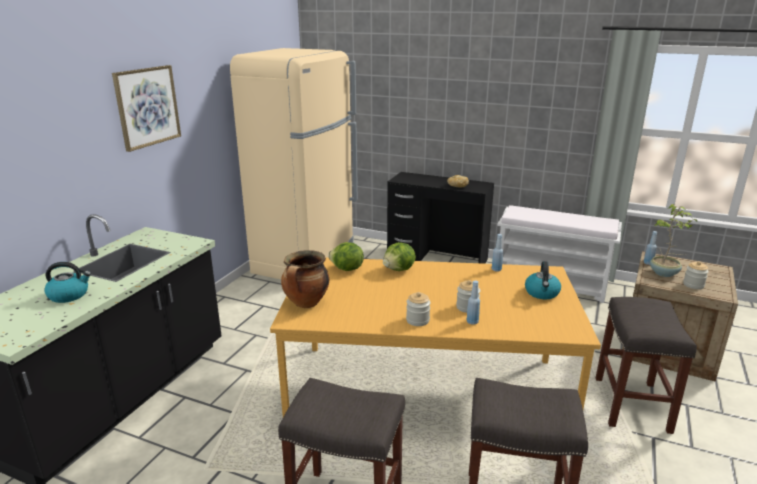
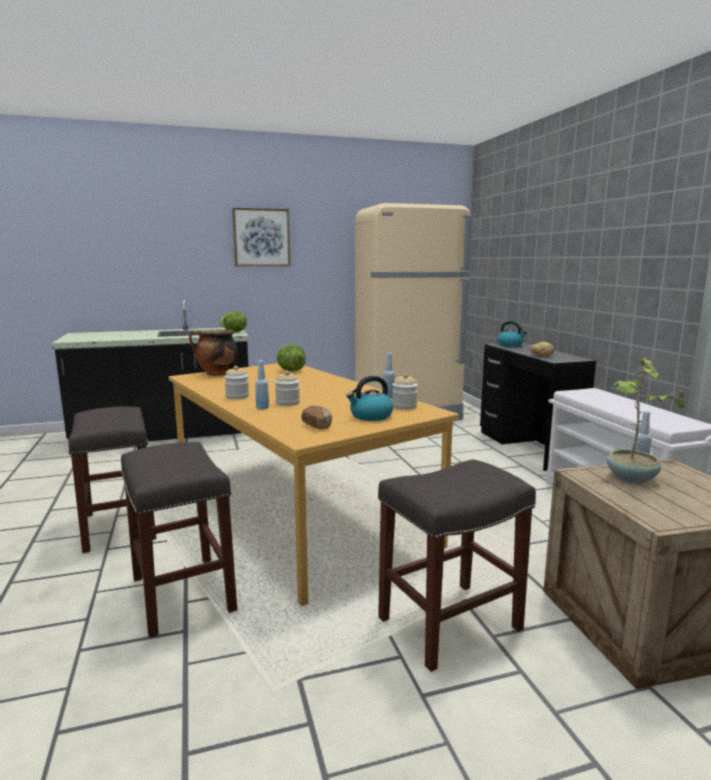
camera: 50 degrees right, 10 degrees down
kettle [44,262,91,303] -> kettle moved to [497,321,527,347]
lettuce [383,242,416,271] -> lettuce moved to [220,311,247,332]
jar [683,261,709,289] -> jar moved to [392,373,418,410]
none -> bread [301,406,332,429]

